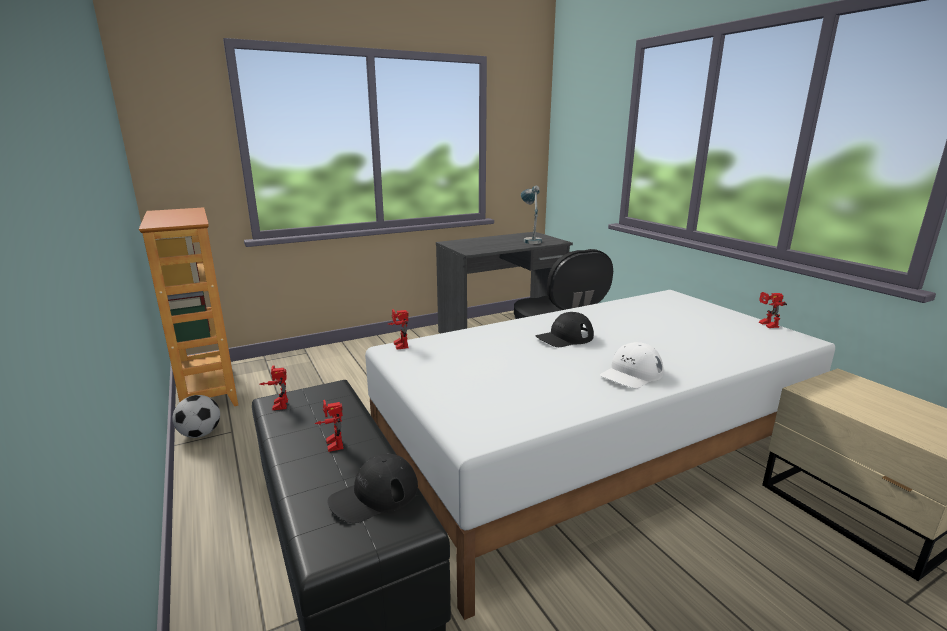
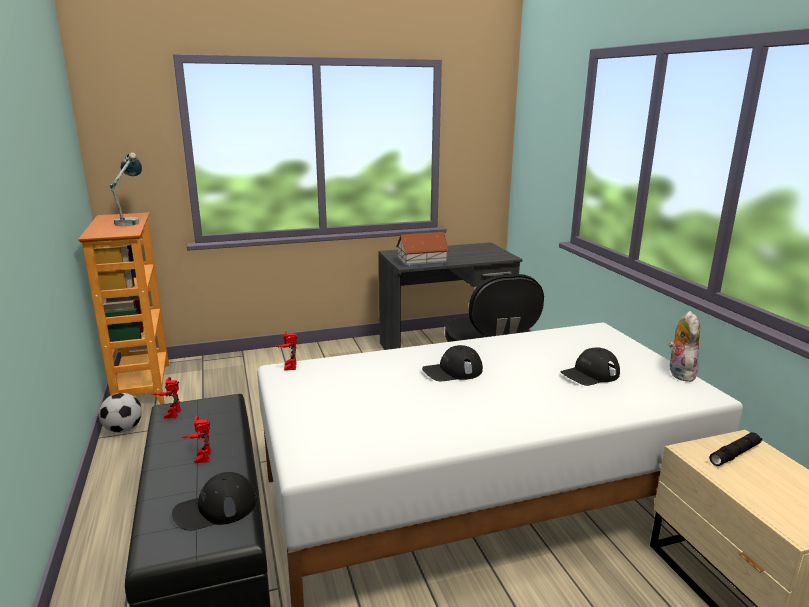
camera: 10 degrees right, 0 degrees up
table lamp [521,185,542,244] -> table lamp moved to [110,152,142,226]
white cap [600,342,664,388] -> none
toy robot [759,292,787,328] -> plush toy [669,311,700,382]
none -> toy house [396,232,450,268]
none -> black cap [560,348,620,386]
none -> black flashlight [709,432,762,466]

